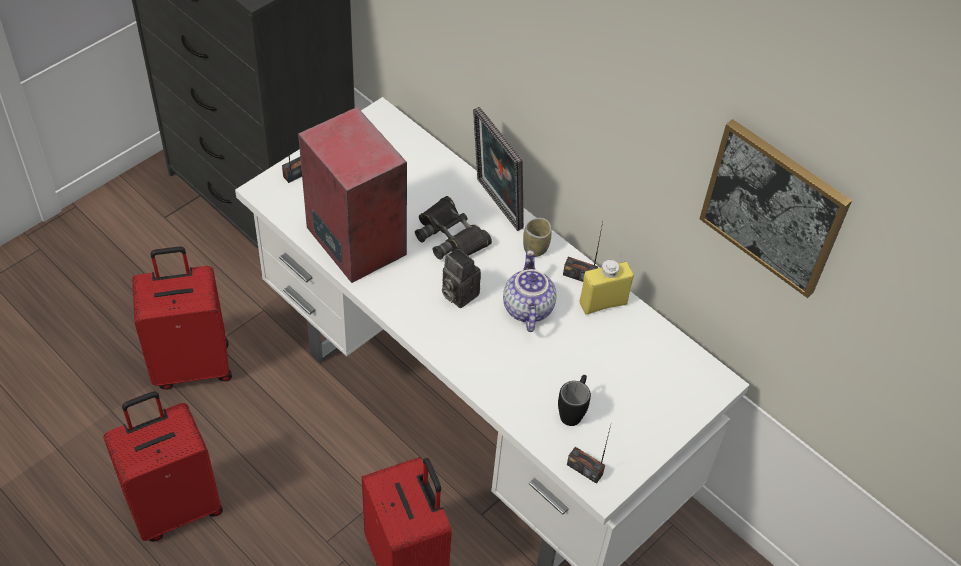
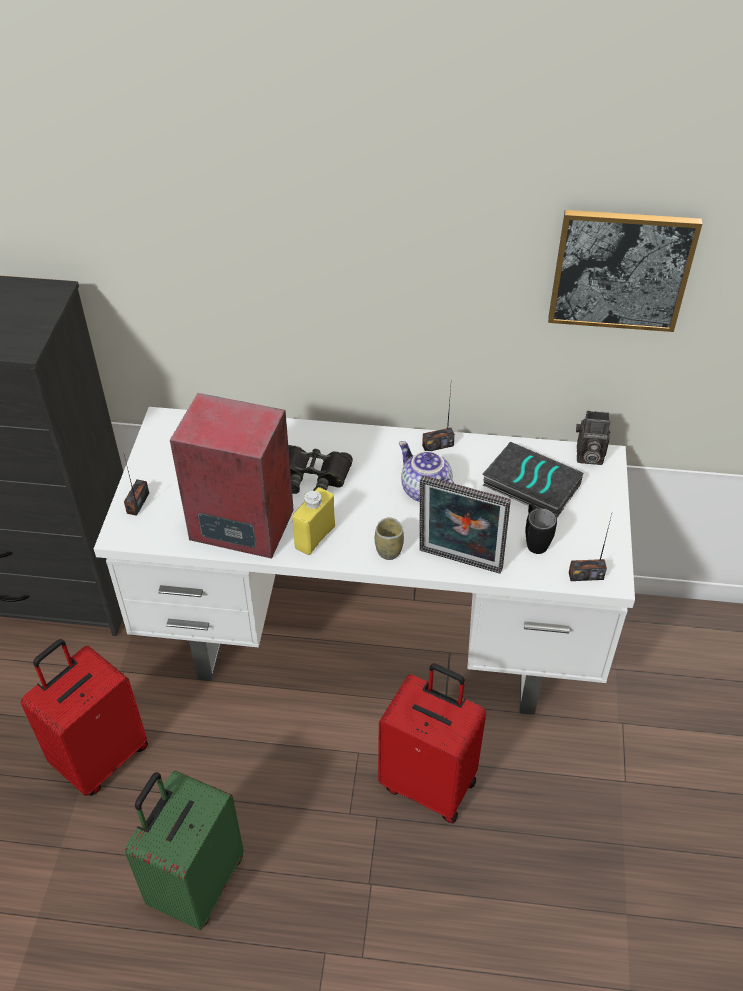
camera: 35 degrees left, 5 degrees down
red suitcase [103,391,223,542] -> green suitcase [125,770,244,930]
camera [442,248,481,308] -> camera moved to [576,411,610,465]
picture frame [473,107,524,231] -> picture frame moved to [420,475,511,574]
cup [523,218,552,257] -> cup moved to [375,517,404,560]
yellow bottle [579,260,634,315] -> yellow bottle moved to [292,487,335,555]
none -> book [483,442,583,518]

